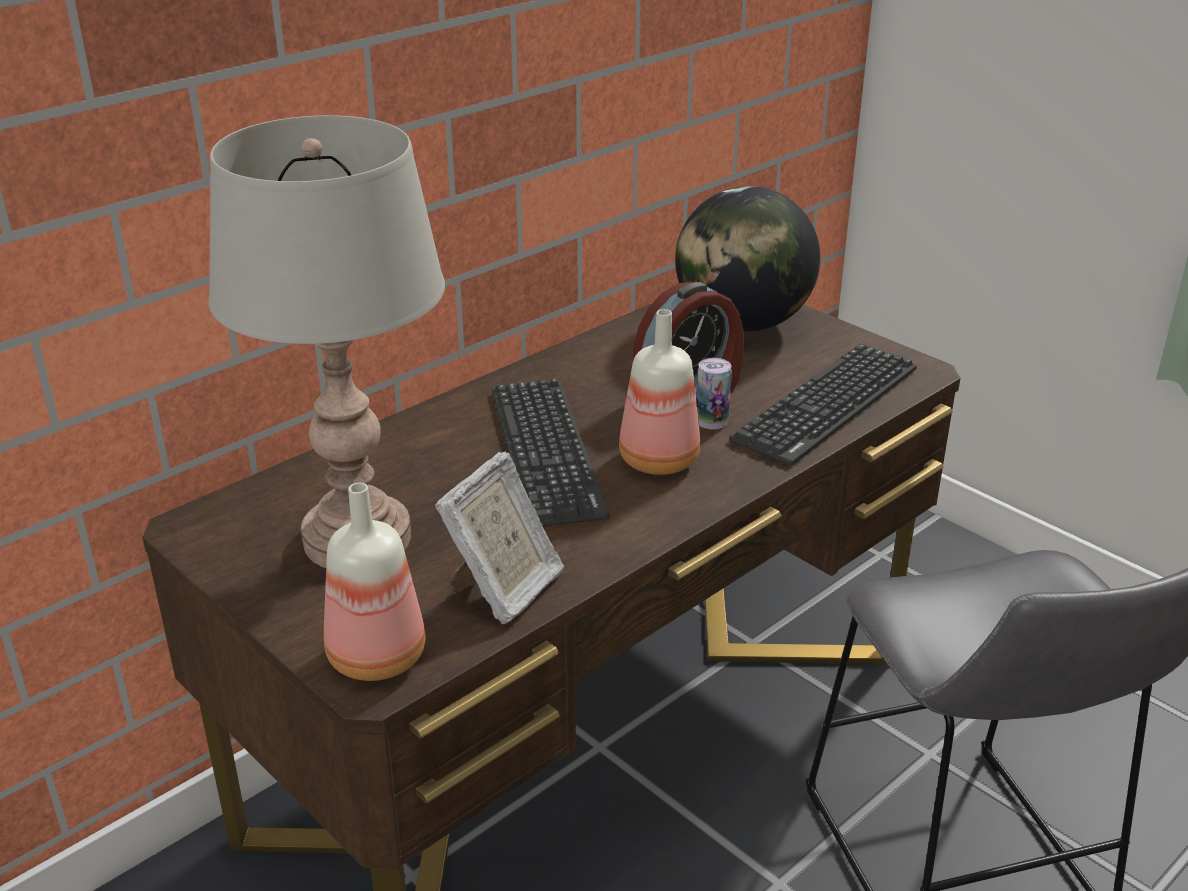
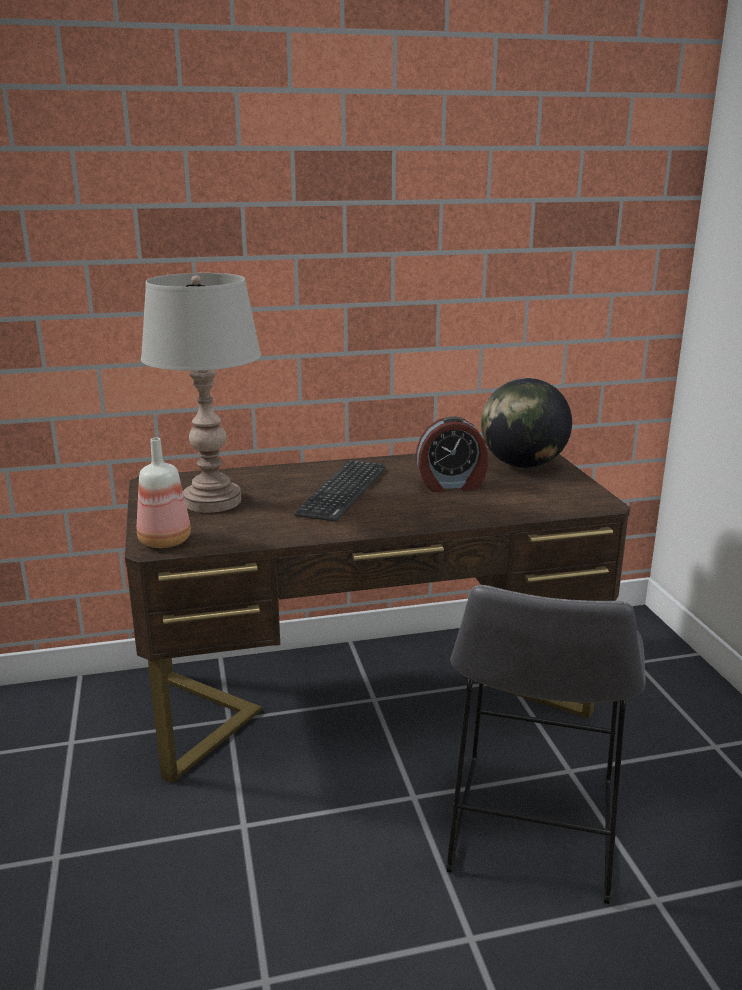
camera: 30 degrees right, 10 degrees down
picture frame [435,451,564,624] -> none
bottle [619,309,700,475] -> none
can [696,358,732,429] -> none
keyboard [729,343,917,465] -> none

